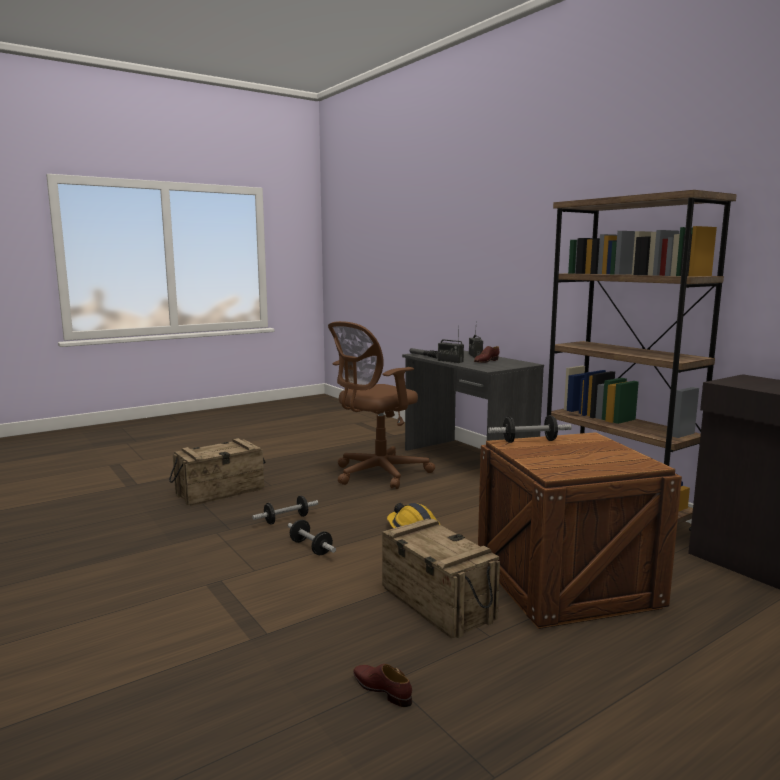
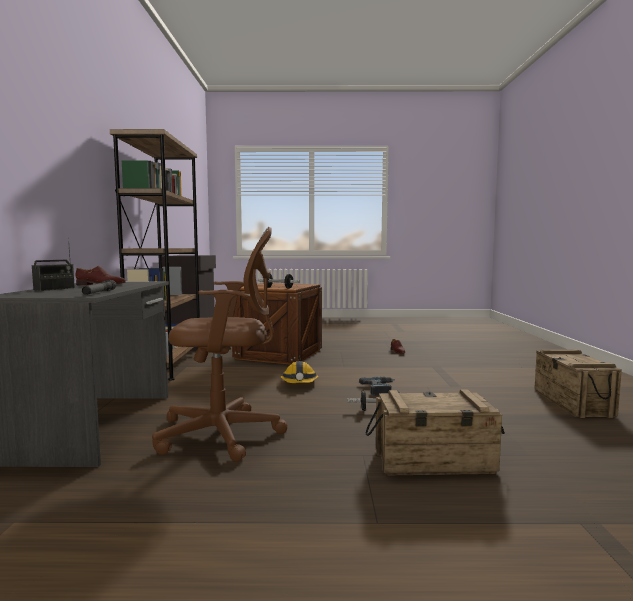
camera: 145 degrees left, 5 degrees down
dumbbell [288,520,336,555] -> power drill [359,377,395,396]
crate [382,519,500,639] -> crate moved to [534,350,622,418]
radio [438,334,464,363] -> none

